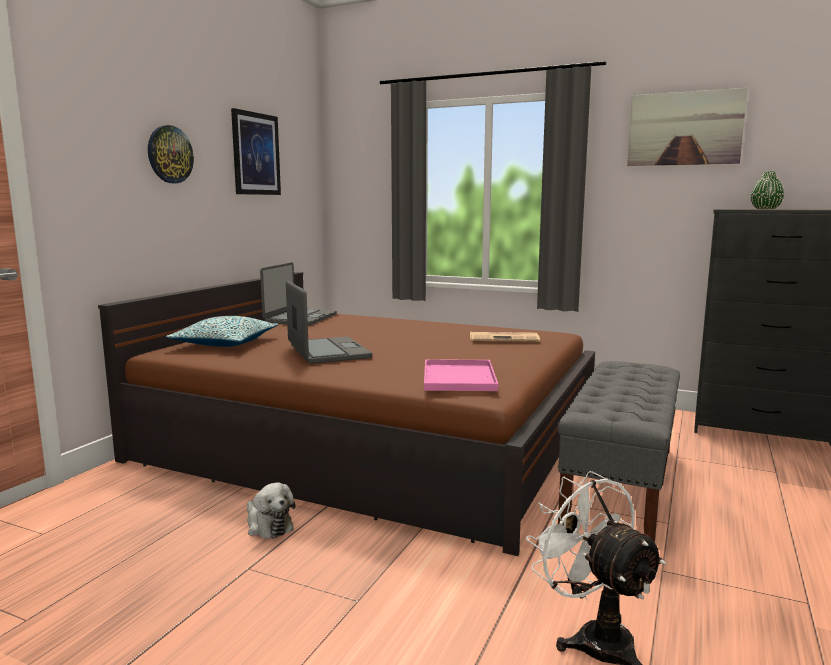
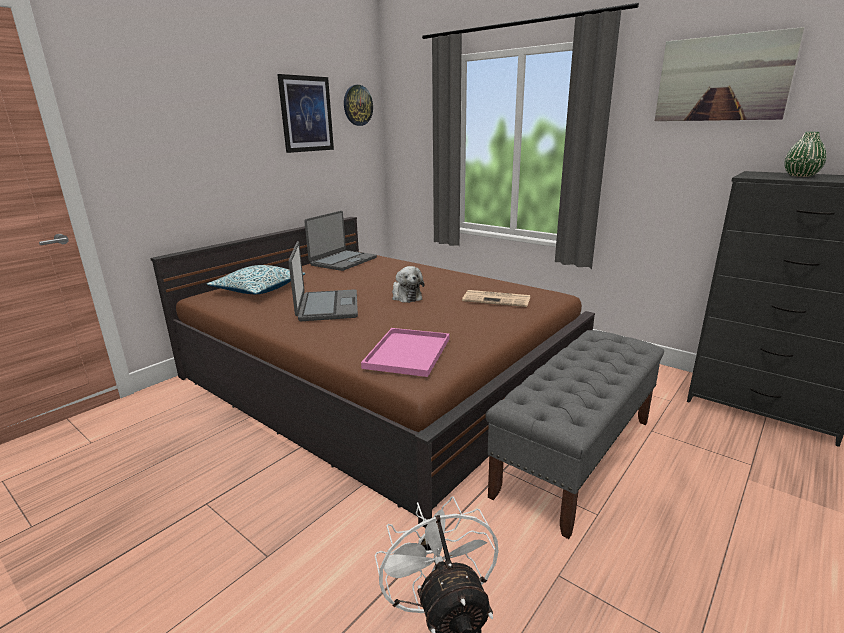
camera: 15 degrees right, 10 degrees up
wall clock [148,125,194,183] -> wall clock moved to [344,85,373,126]
plush toy [247,483,295,539] -> plush toy moved to [392,266,424,303]

